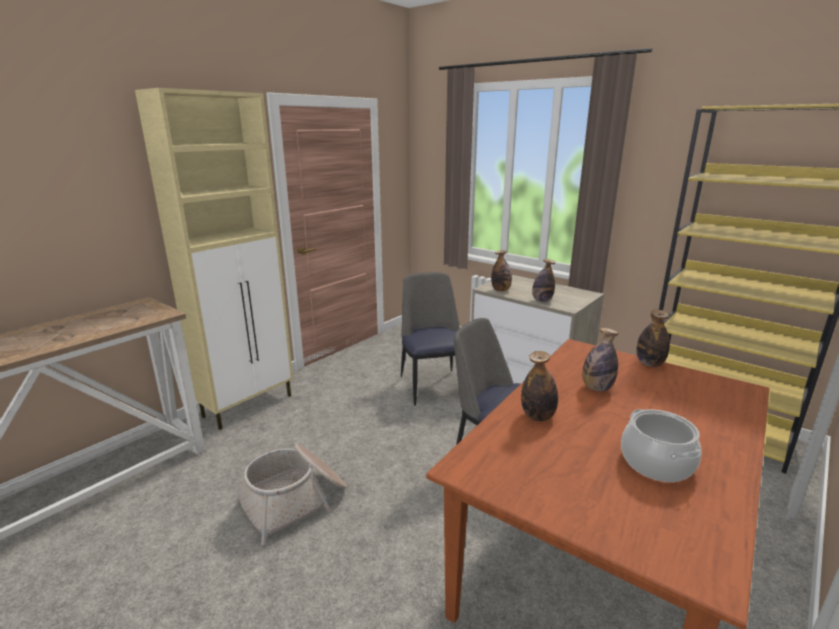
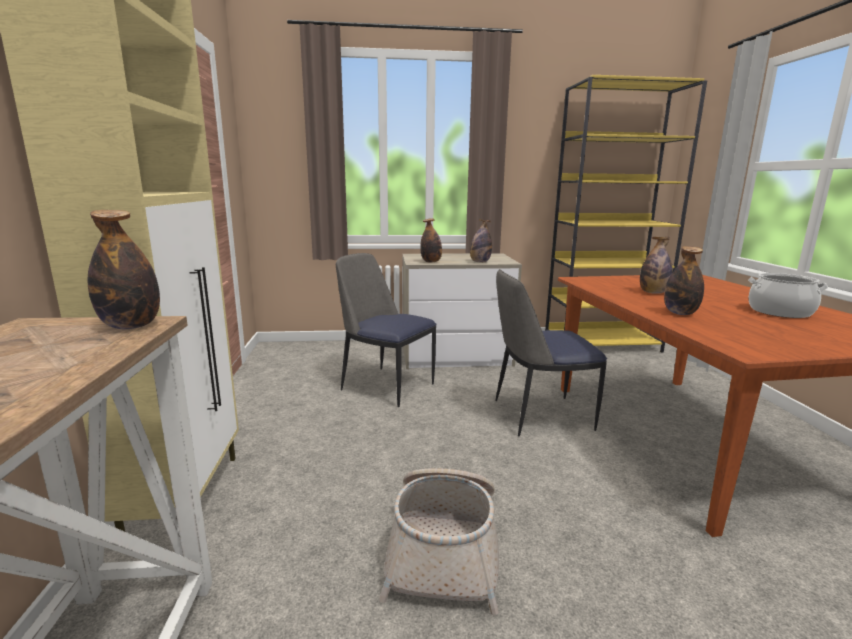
camera: 45 degrees left, 5 degrees down
bottle [636,309,670,367] -> bottle moved to [87,210,160,329]

